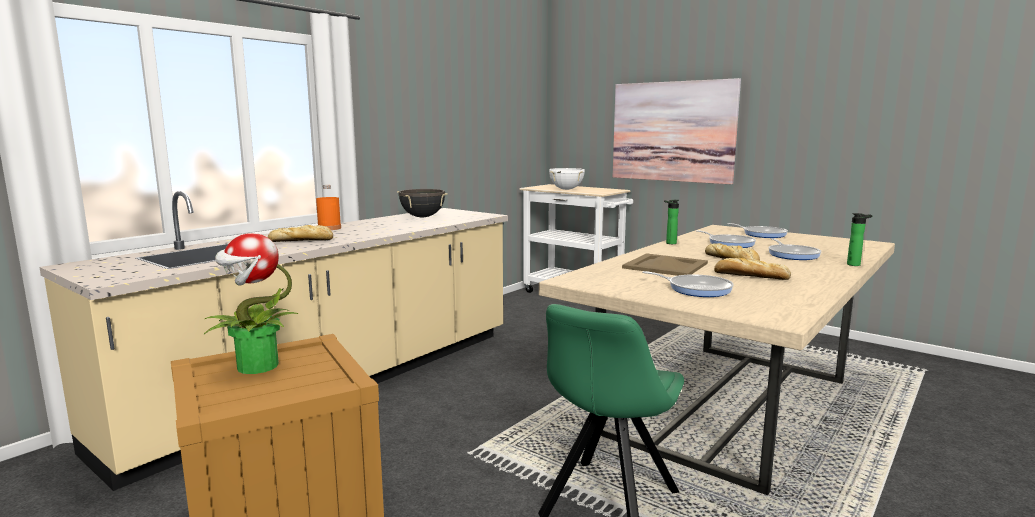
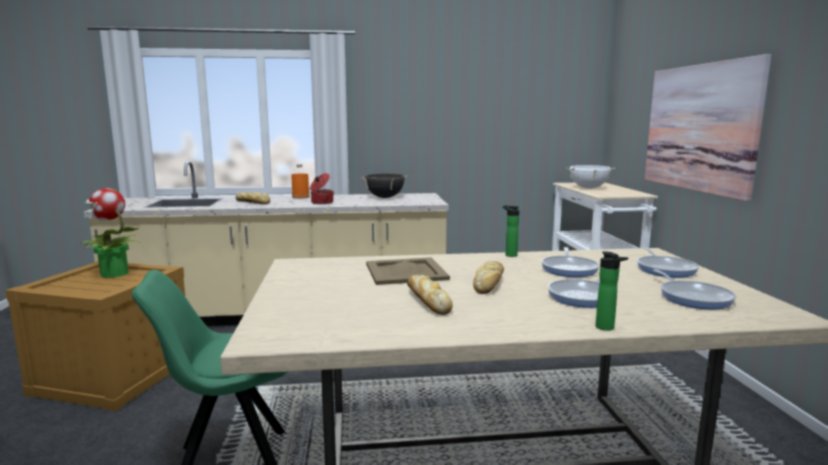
camera: 45 degrees right, 0 degrees up
frying pan [642,271,734,297] -> frying pan moved to [653,269,736,310]
none -> cooking pot [310,173,334,204]

